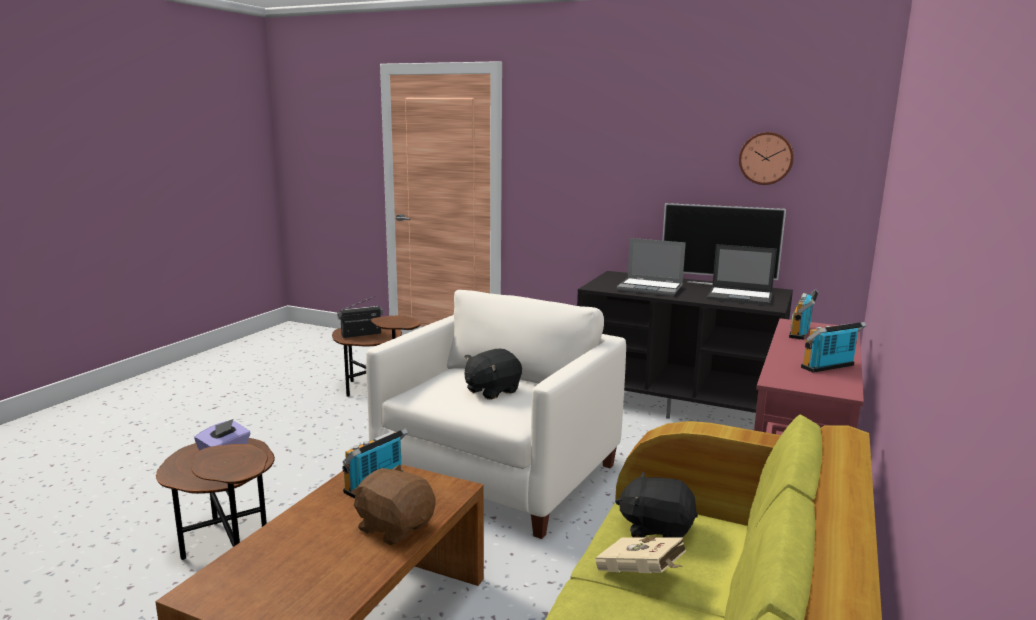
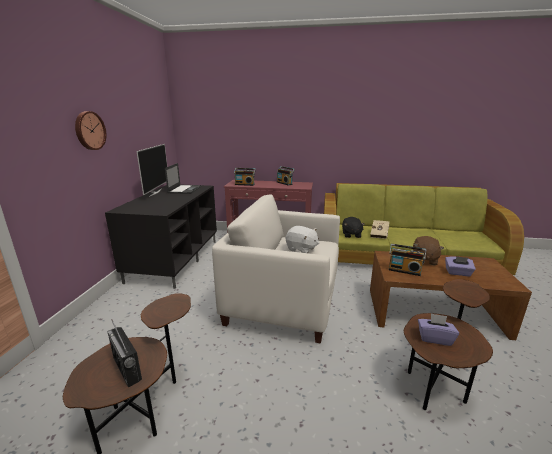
camera: 105 degrees left, 5 degrees up
black plush toy [465,349,522,400] -> white plush toy [286,226,319,253]
laptop [617,238,686,296] -> none
wall clock [739,132,794,185] -> wall clock moved to [75,111,106,150]
none -> purple tissue box [445,256,476,276]

